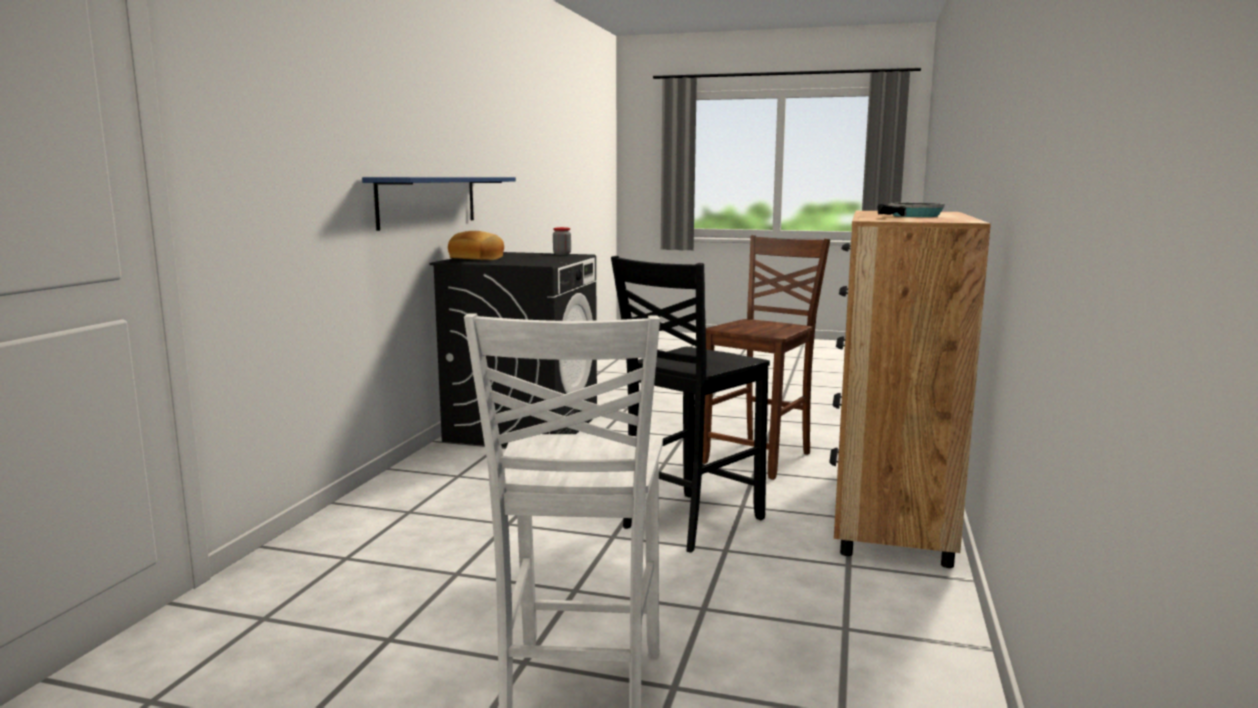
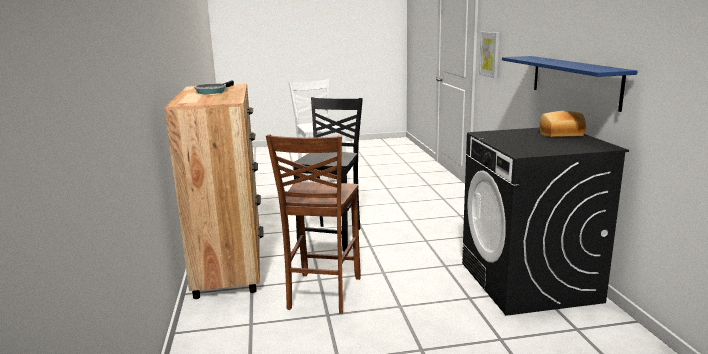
camera: 155 degrees right, 5 degrees up
jar [553,227,571,255] -> none
none -> picture [479,32,499,78]

